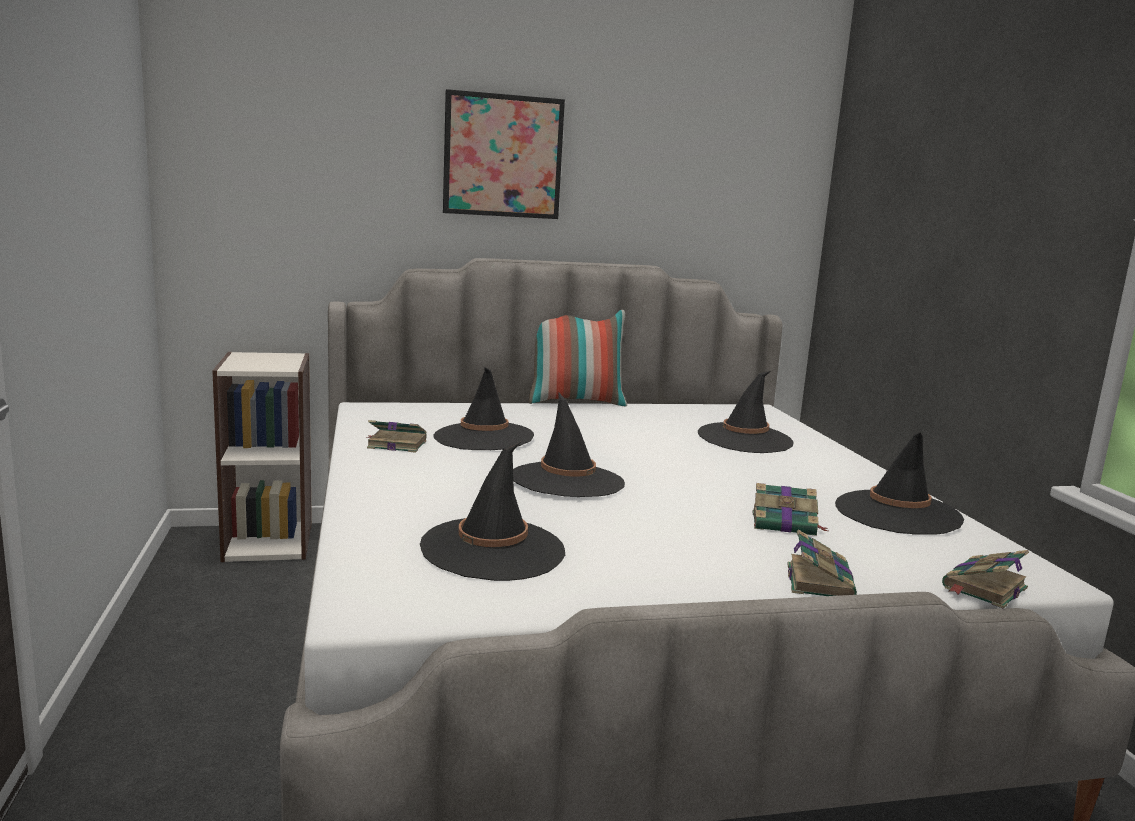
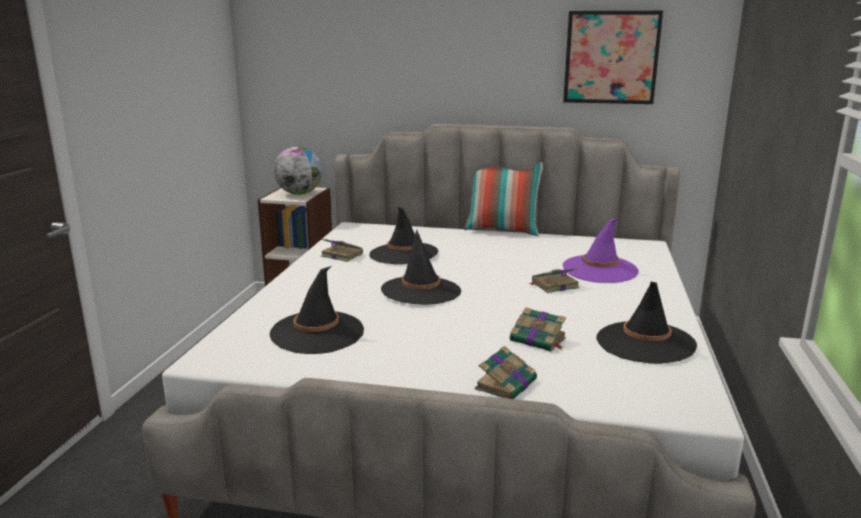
camera: 25 degrees right, 5 degrees up
picture [443,89,565,219] -> picture moved to [563,11,663,104]
black hat [698,371,794,453] -> purple hat [563,218,639,283]
book [942,550,1029,609] -> book moved to [528,268,580,293]
none -> globe [274,147,322,195]

